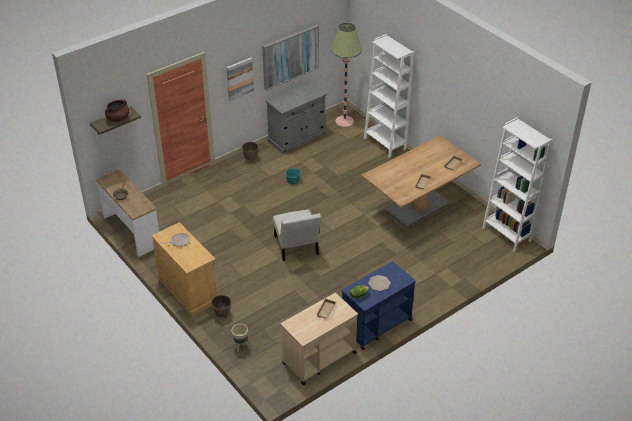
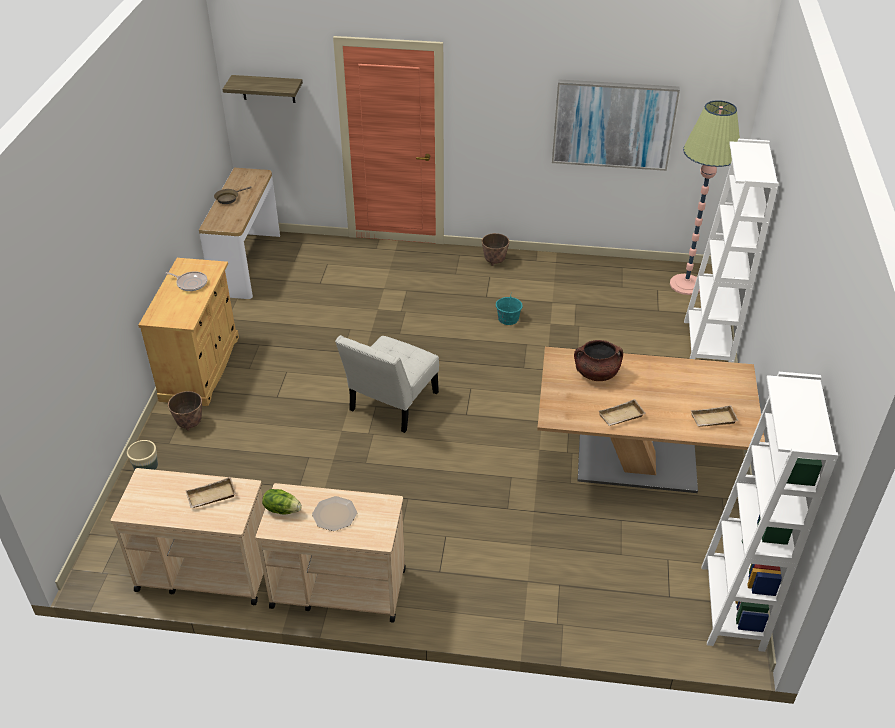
camera: 45 degrees right, 0 degrees up
brown cooking pot [105,100,129,122] -> brown cooking pot moved to [574,340,623,381]
picture [227,58,254,101] -> none
grey cabinet [266,81,328,154] -> none
blue cart [342,261,416,350] -> beige cart [255,483,406,623]

